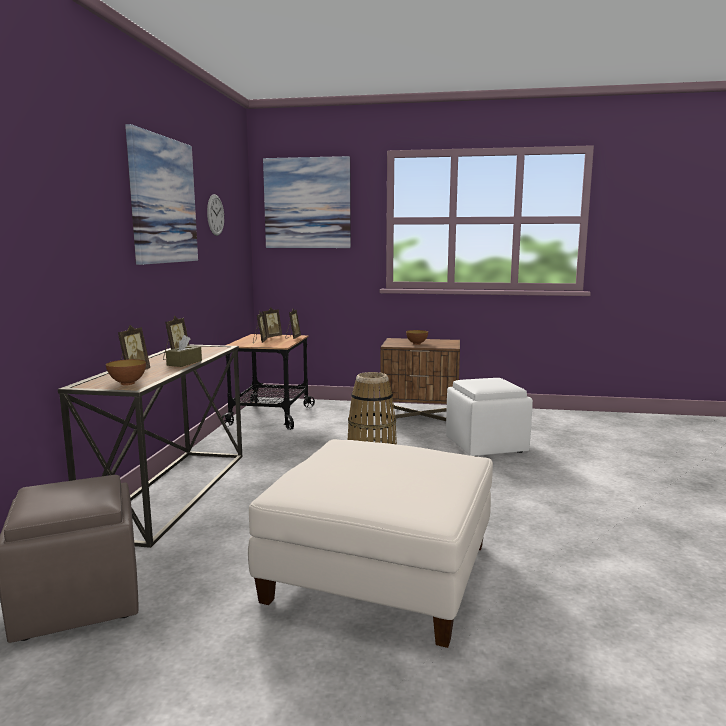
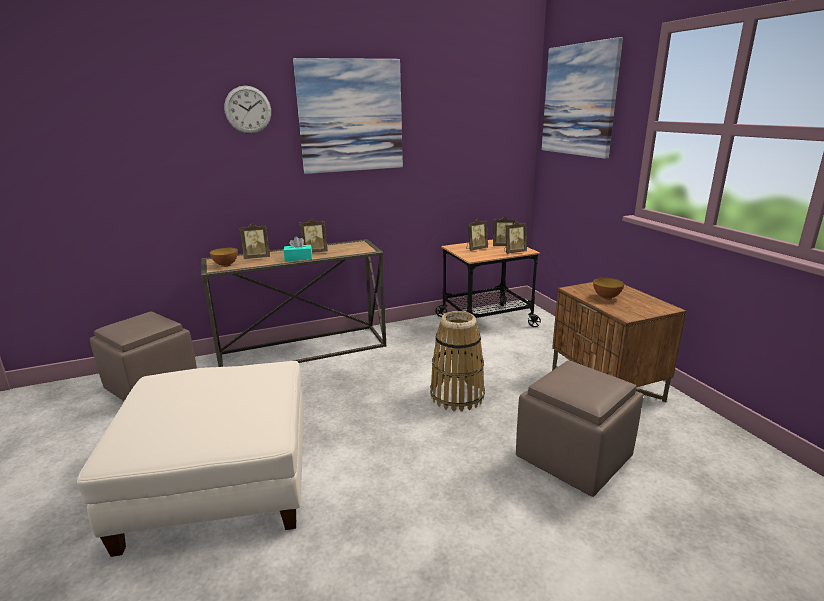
camera: 60 degrees right, 10 degrees up
brown tissue box [166,335,202,367] -> turquoise tissue box [283,236,312,261]
wall clock [207,194,224,236] -> wall clock moved to [224,86,271,134]
white ottoman [446,378,533,457] -> brown ottoman [516,360,643,497]

